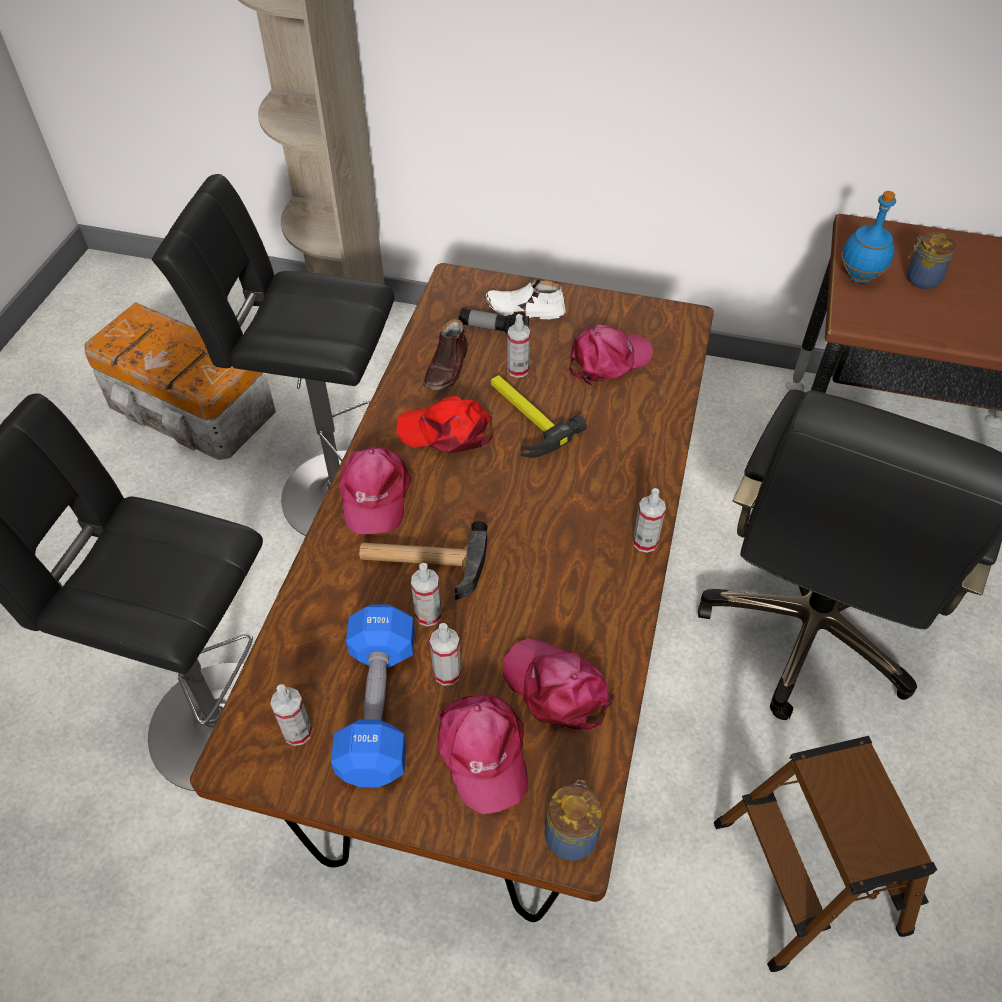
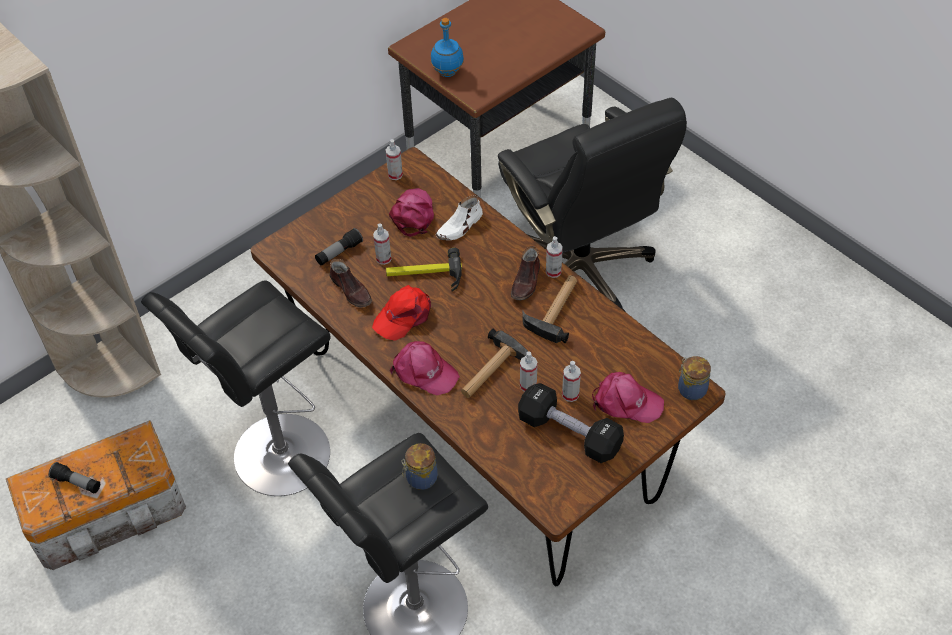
camera: 55 degrees left, 0 degrees up
spray bottle [270,684,312,746] -> spray bottle moved to [386,139,403,180]
blue dumbbell [331,604,415,787] -> black dumbbell [518,383,624,463]
white shoe [484,279,566,319] -> white shoe moved to [435,195,483,240]
pink cap [503,638,615,730] -> none
brown step ladder [714,736,937,972] -> none
jar [907,232,956,289] -> jar moved to [401,443,438,490]
none -> flashlight [49,462,100,493]
none -> brown shoe [511,246,540,301]
none -> hammer [522,275,577,343]

